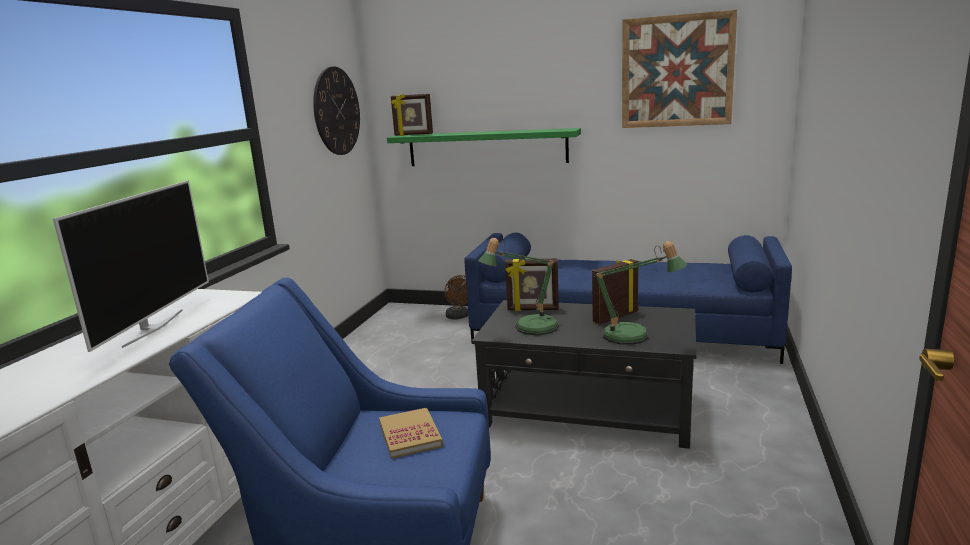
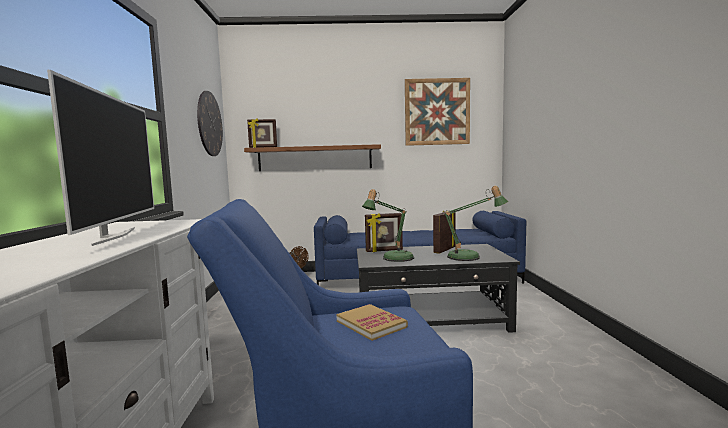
camera: 20 degrees left, 10 degrees down
green shelf [387,128,581,166] -> brown shelf [244,144,381,171]

